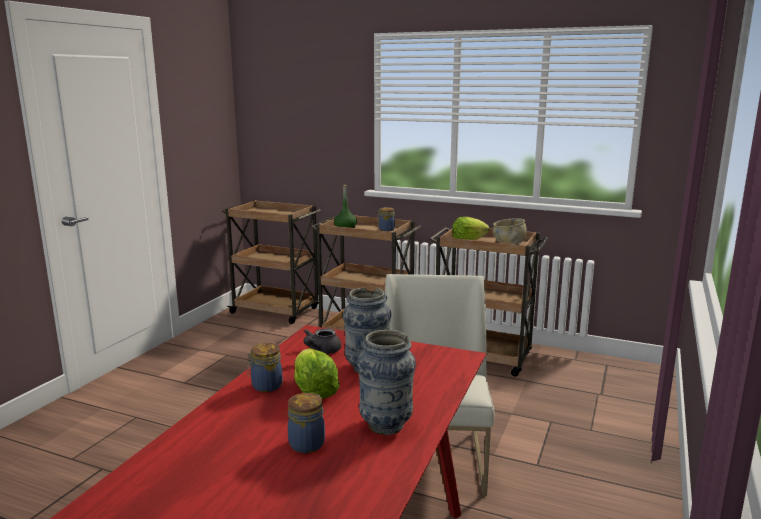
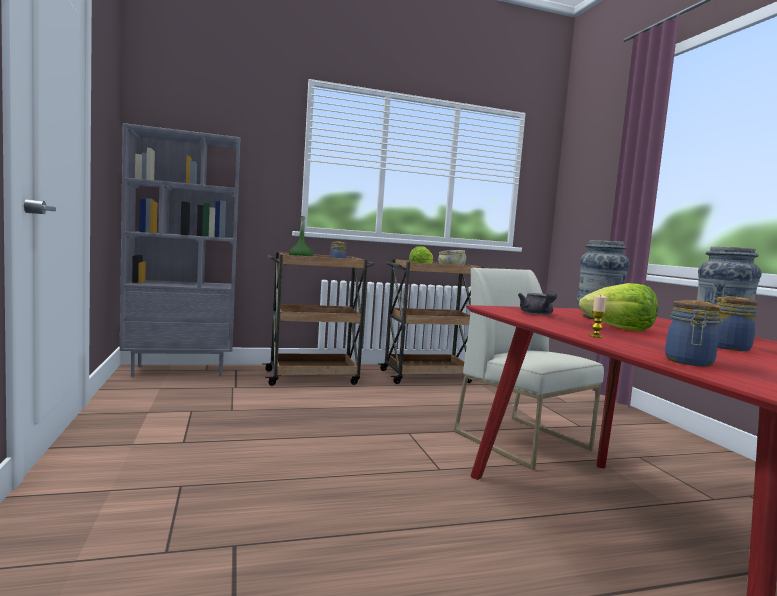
camera: 40 degrees left, 10 degrees down
brown cart [222,200,321,324] -> grey bookcase [120,123,241,377]
jar [247,343,283,392] -> jar moved to [665,300,721,367]
none -> candle [589,295,607,338]

